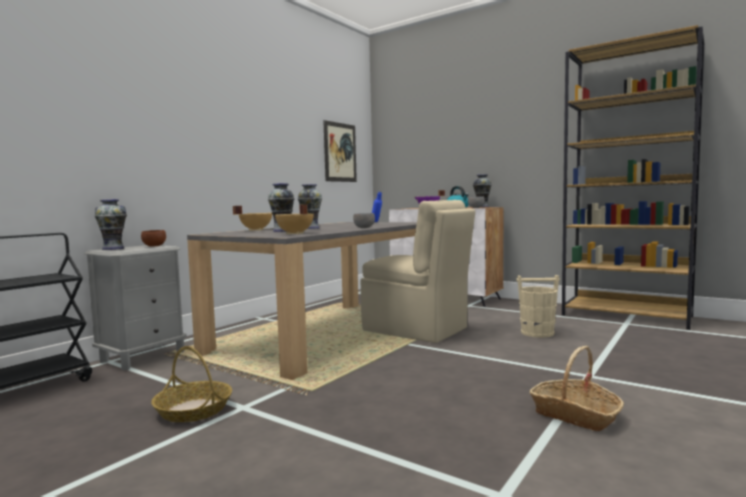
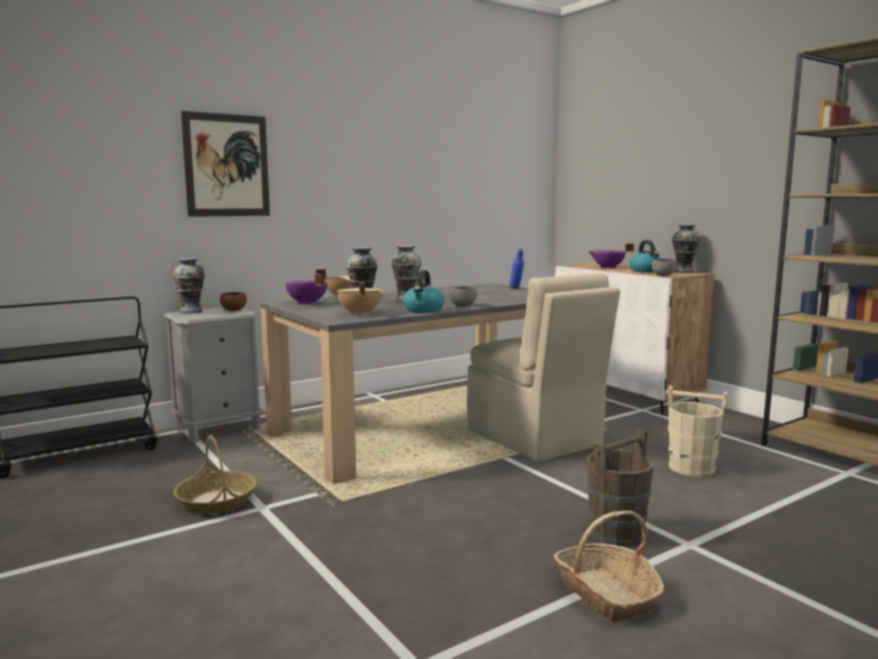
camera: 20 degrees right, 5 degrees up
picture [323,120,357,182] -> picture moved to [181,111,270,217]
none -> purple cooking pot [285,274,327,305]
none -> kettle [403,270,445,312]
none -> brown bucket [587,429,654,547]

